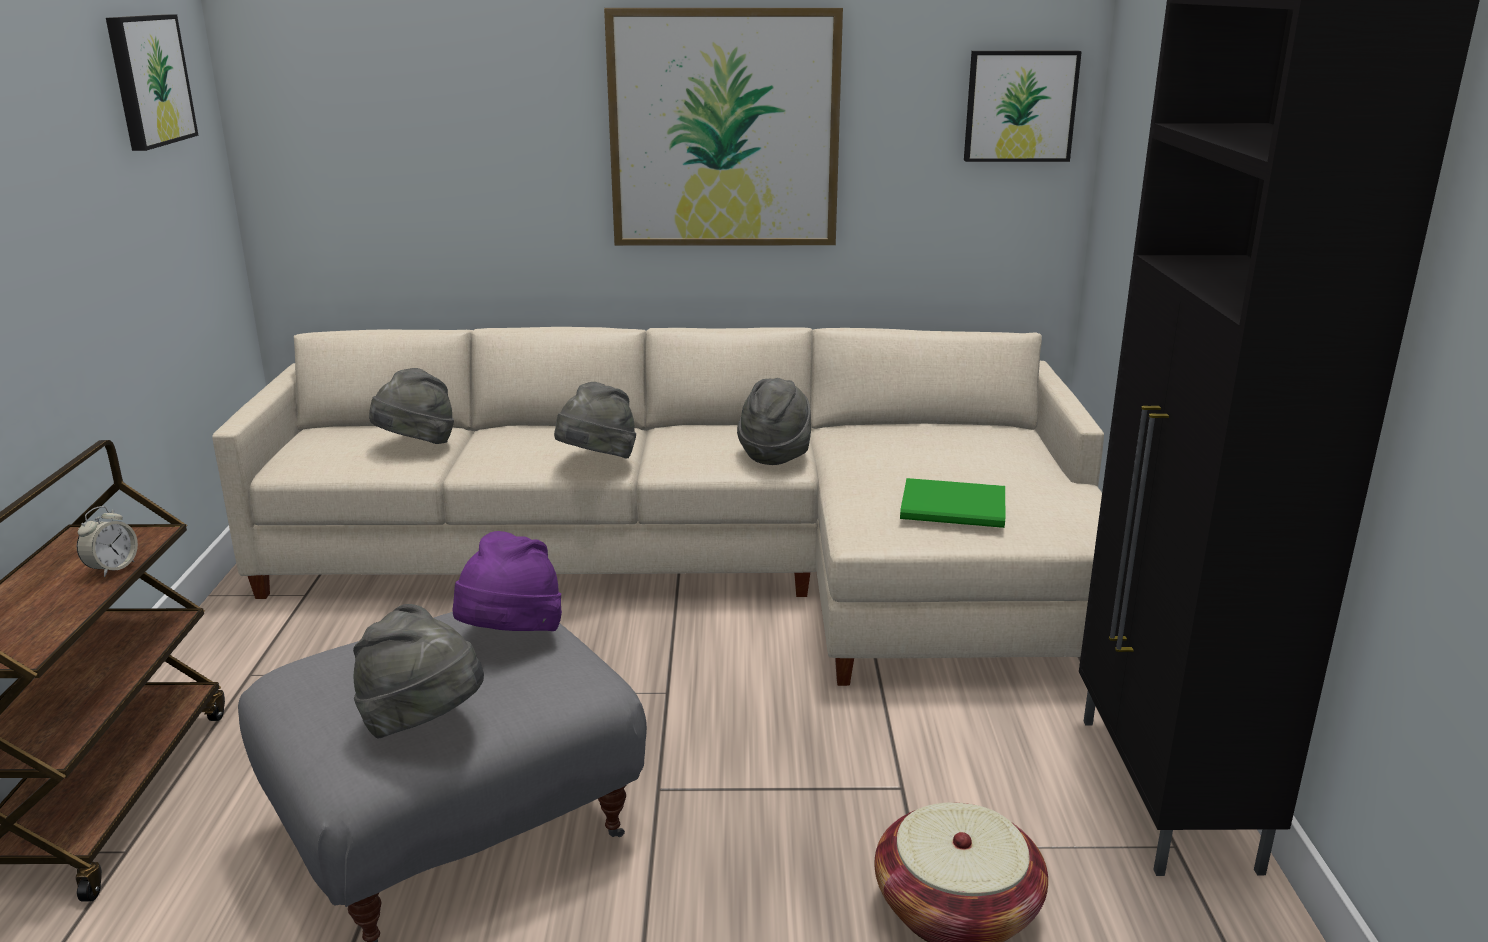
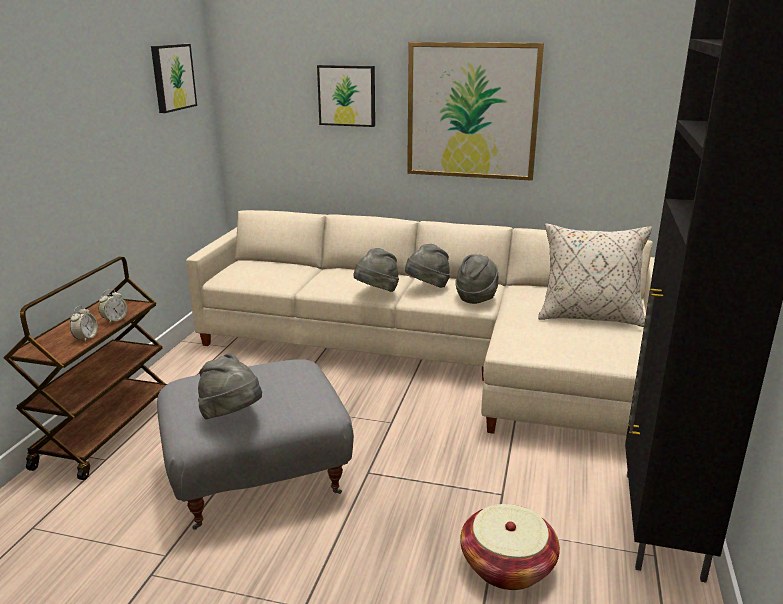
camera: 15 degrees right, 0 degrees up
grey hat [369,368,454,444] -> grey hat moved to [405,244,450,288]
purple hat [453,531,562,631] -> none
green book [900,478,1005,528] -> none
picture [964,51,1082,162] -> picture moved to [317,65,375,127]
none -> alarm clock [70,306,98,342]
none -> beige pillow [538,223,652,327]

